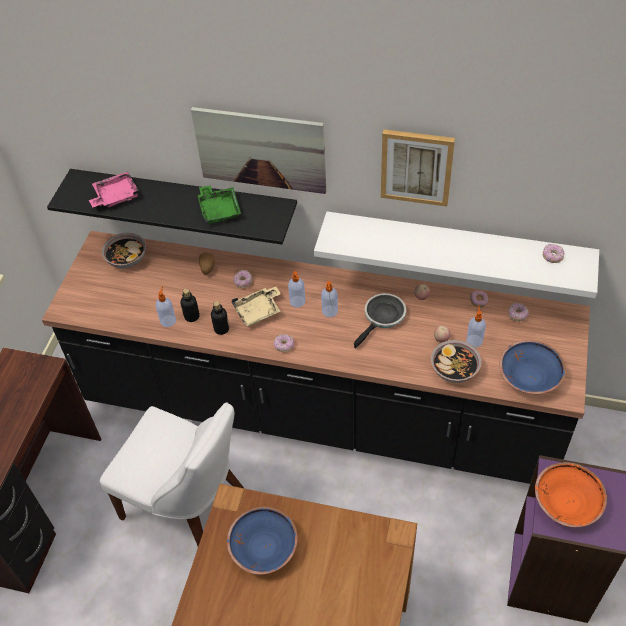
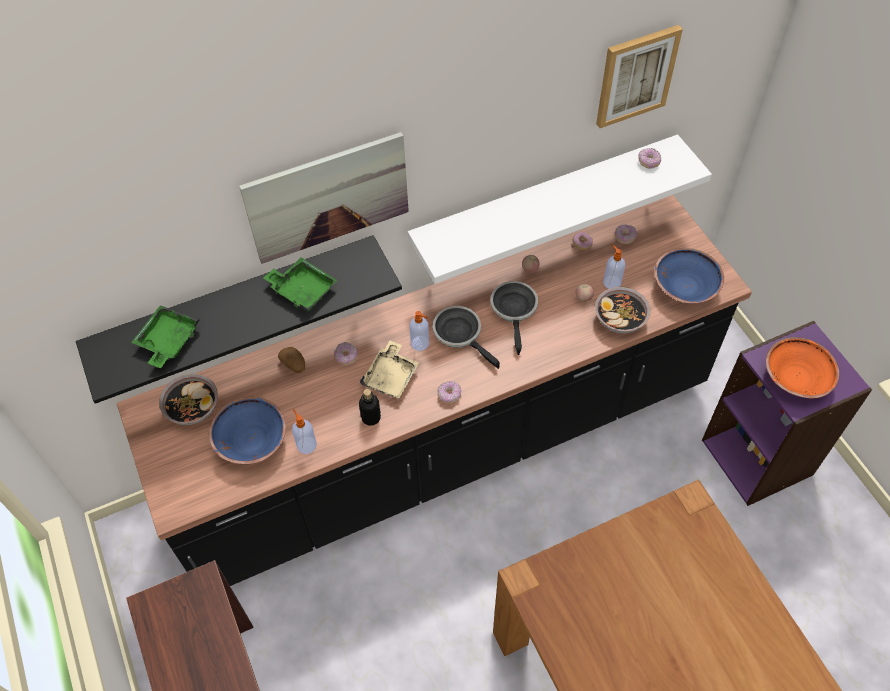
camera: 40 degrees left, 5 degrees up
pink tray [89,172,140,207] -> green tray [131,305,200,368]
white chair [100,402,244,546] -> none
bottle [181,289,200,322] -> none
blue bowl [227,507,298,575] -> blue bowl moved to [209,397,286,464]
soap dispenser [321,281,338,317] -> frying pan [433,306,500,369]
picture [381,129,455,207] -> picture moved to [596,25,683,128]

